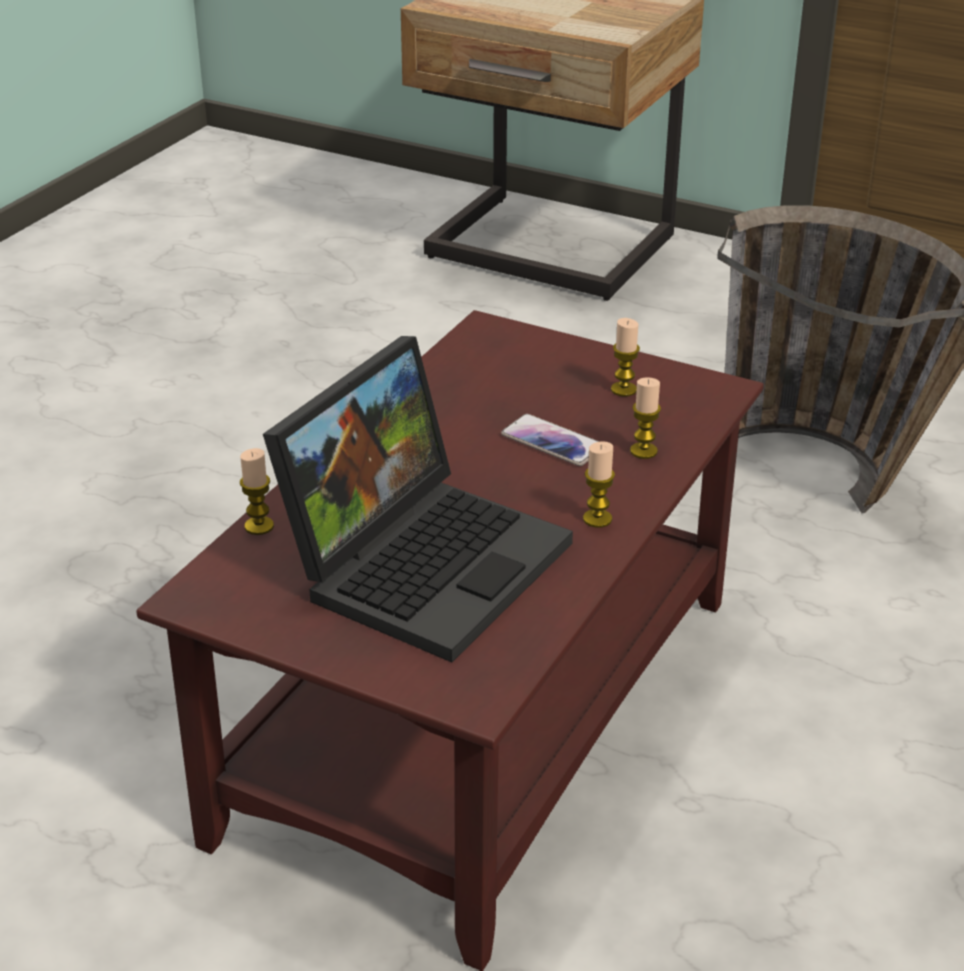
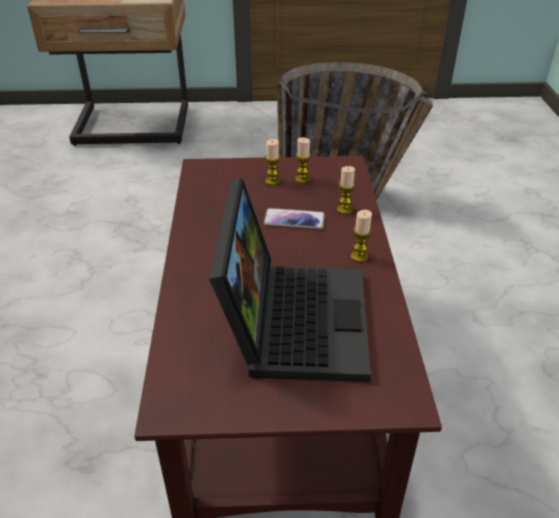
camera: 30 degrees left, 5 degrees up
candle [240,448,274,535] -> candle moved to [265,139,281,185]

